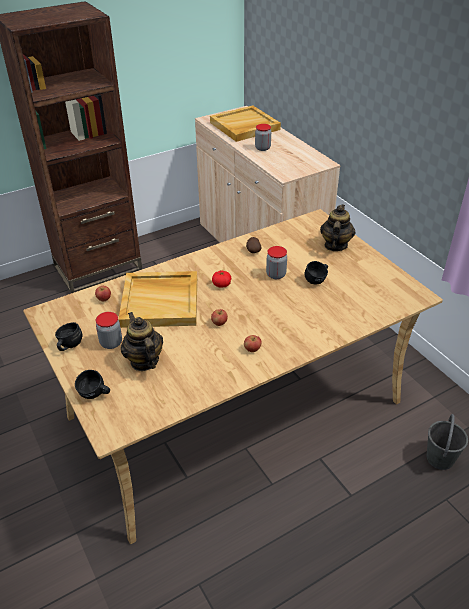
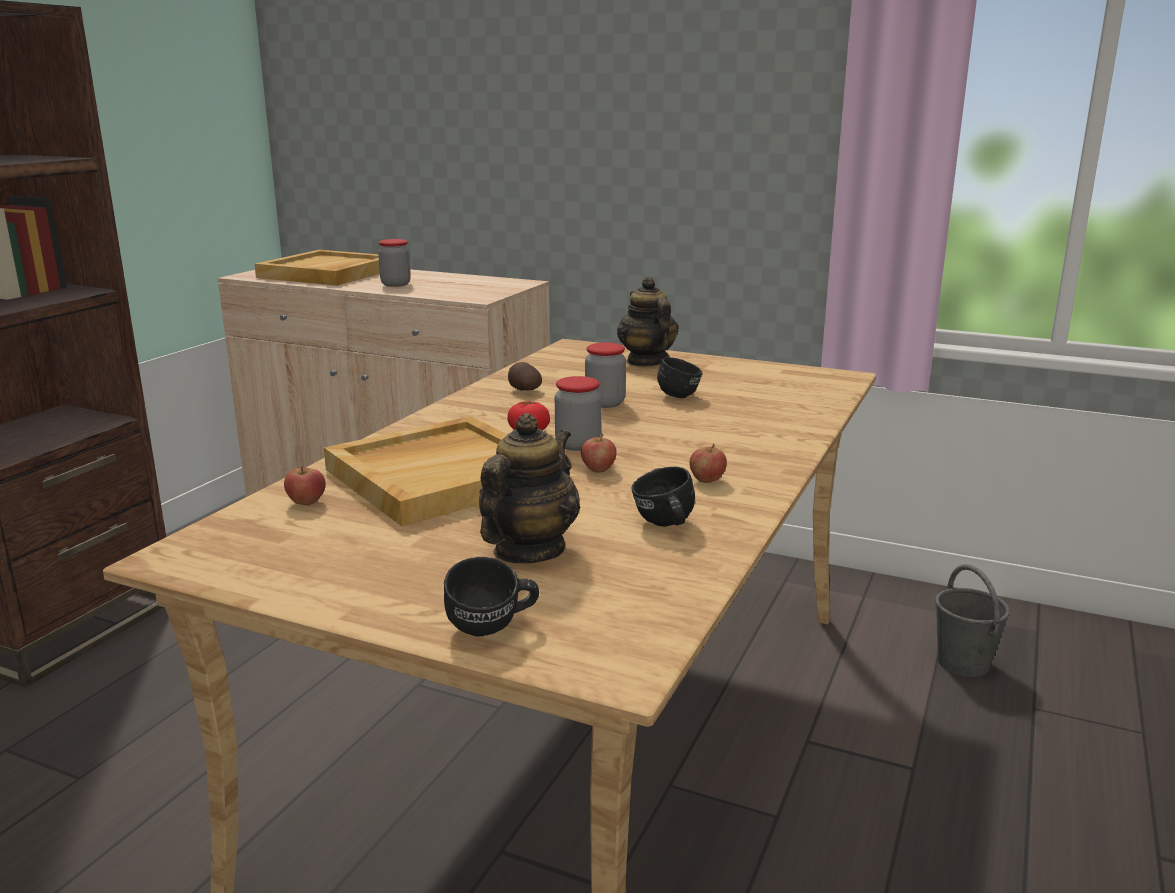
camera: 35 degrees left, 20 degrees down
black mug [55,322,82,351] -> black mug moved to [631,466,695,527]
jar [96,312,122,349] -> jar moved to [555,376,601,451]
teapot [121,312,163,371] -> teapot turned 90 degrees clockwise [479,413,580,563]

